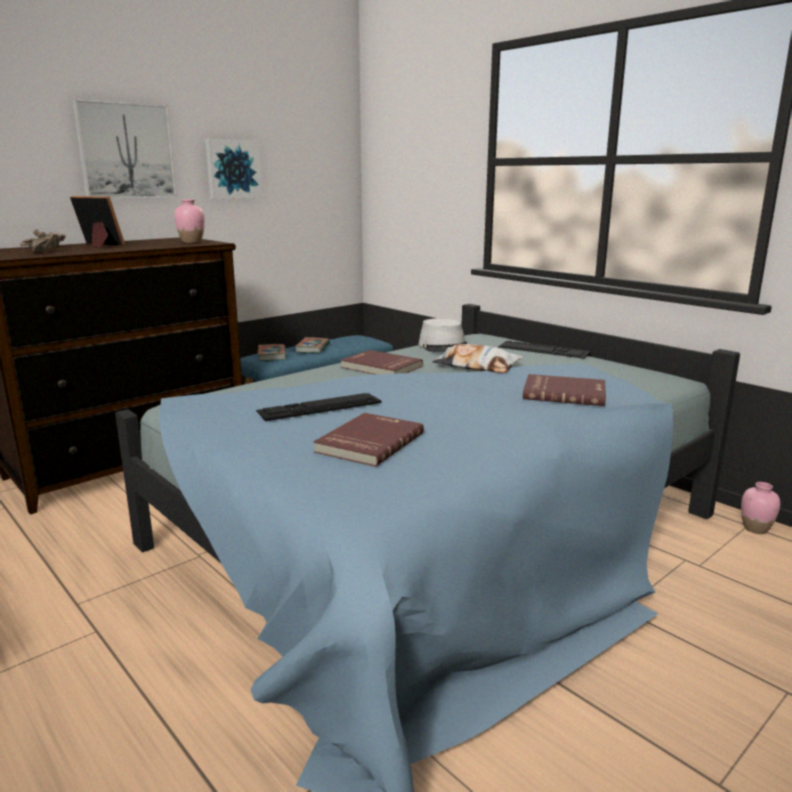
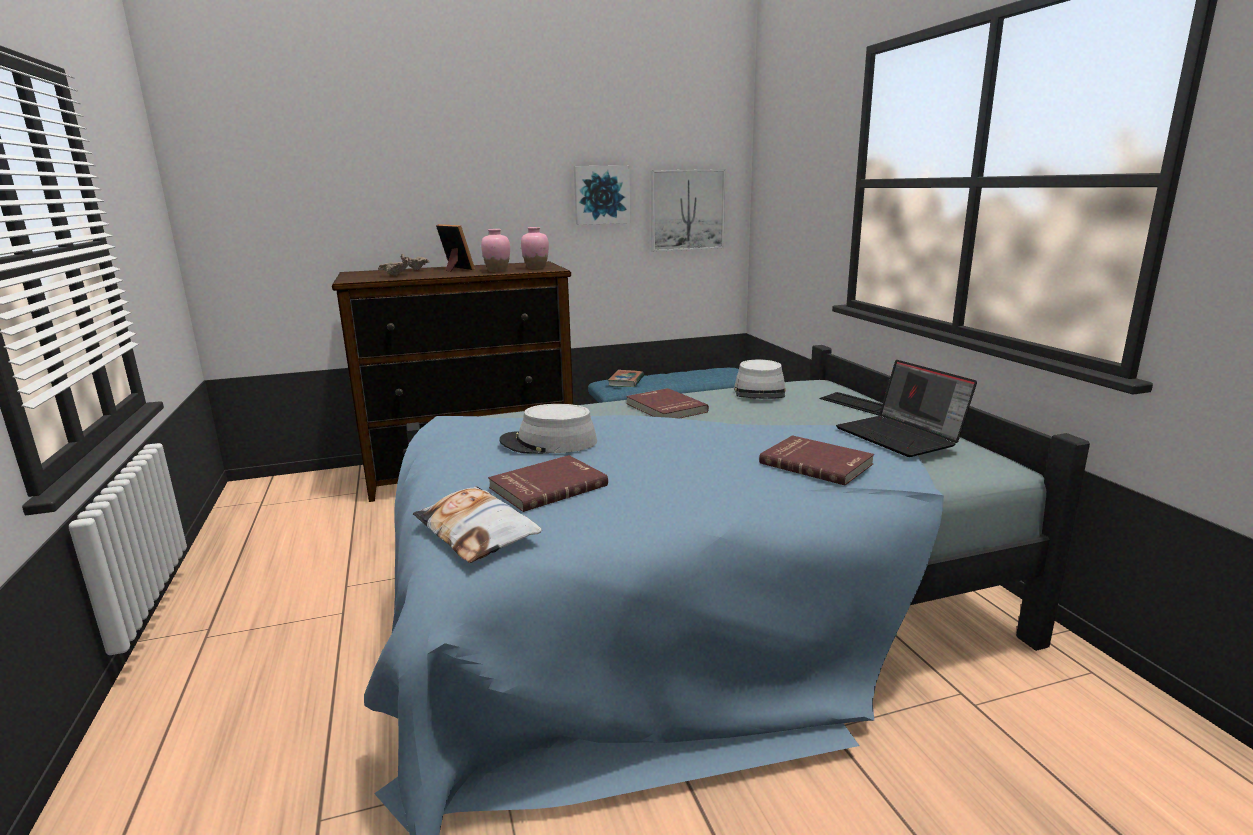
camera: 25 degrees right, 0 degrees up
picture [72,99,177,199] -> picture moved to [651,169,726,252]
keyboard [256,393,381,421] -> grey hat [499,404,597,454]
book [295,337,330,353] -> none
pillow [432,344,523,373] -> pillow moved to [413,486,542,563]
pink vase [741,482,780,534] -> pink vase moved to [481,229,510,272]
none -> laptop [836,360,977,457]

